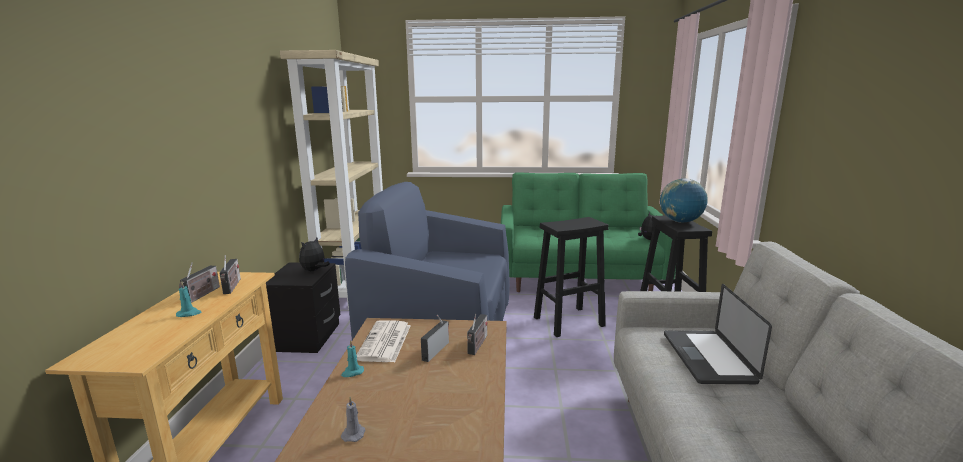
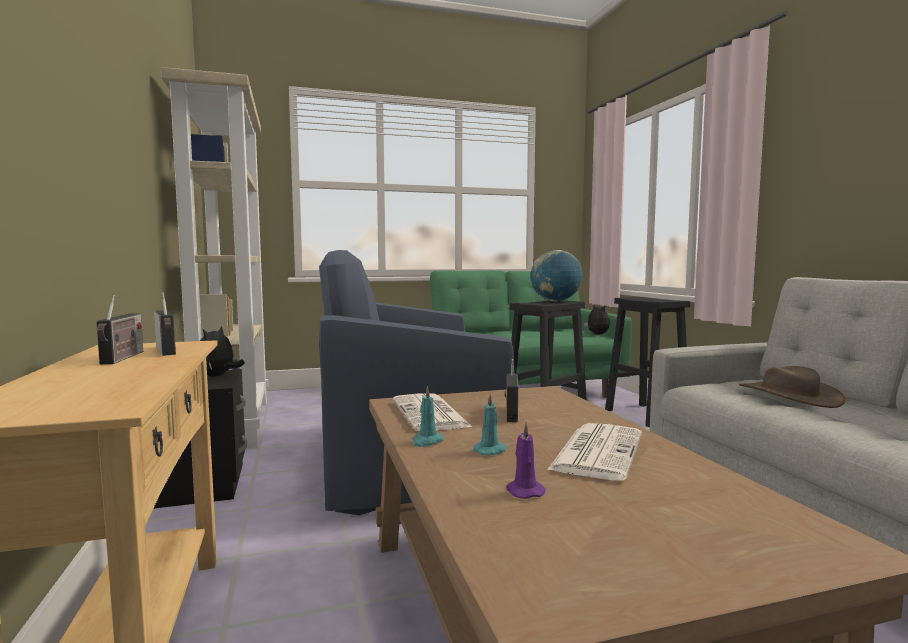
camera: 20 degrees left, 10 degrees down
turquoise candle [176,281,202,317] -> turquoise candle moved to [473,393,507,455]
grey candle [341,397,365,442] -> purple candle [506,422,546,499]
radio [467,314,487,355] -> none
globe [660,178,708,222] -> globe moved to [531,250,582,301]
laptop [664,284,772,384] -> brown hat [739,366,846,408]
none -> newspaper [547,423,642,481]

